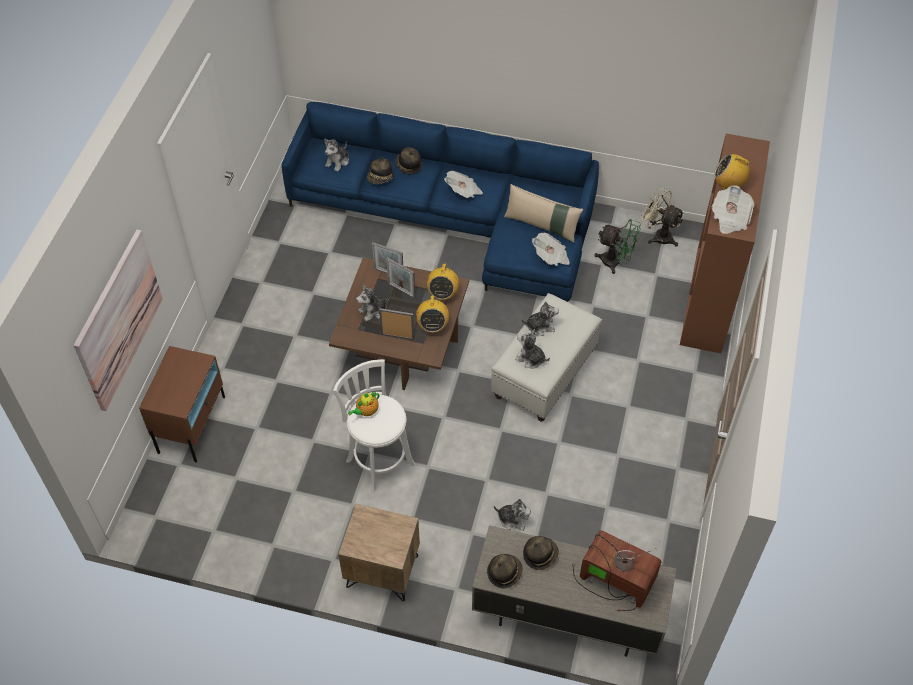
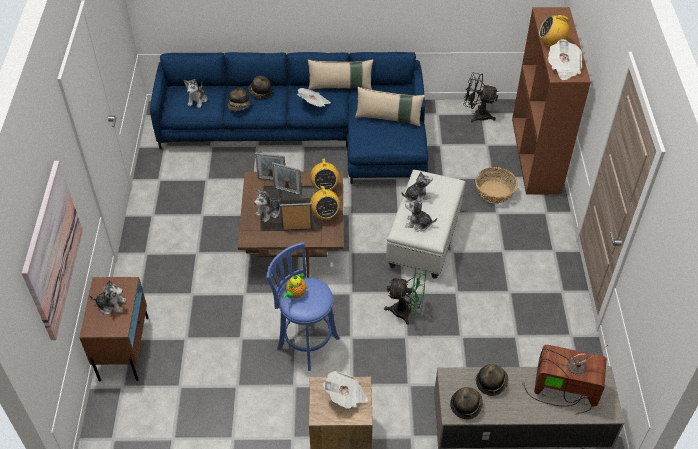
camera: 15 degrees left, 5 degrees down
white stool [333,359,415,493] -> blue stool [266,242,340,371]
plush toy [494,499,531,531] -> plush toy moved to [89,280,126,315]
newspaper [532,233,570,266] -> newspaper moved to [323,371,368,409]
green fan [594,219,641,274] -> green fan moved to [384,269,426,325]
beige fan [640,187,684,247] -> black fan [463,72,498,123]
none -> beige pillow [308,59,374,90]
none -> basket [475,167,518,204]

